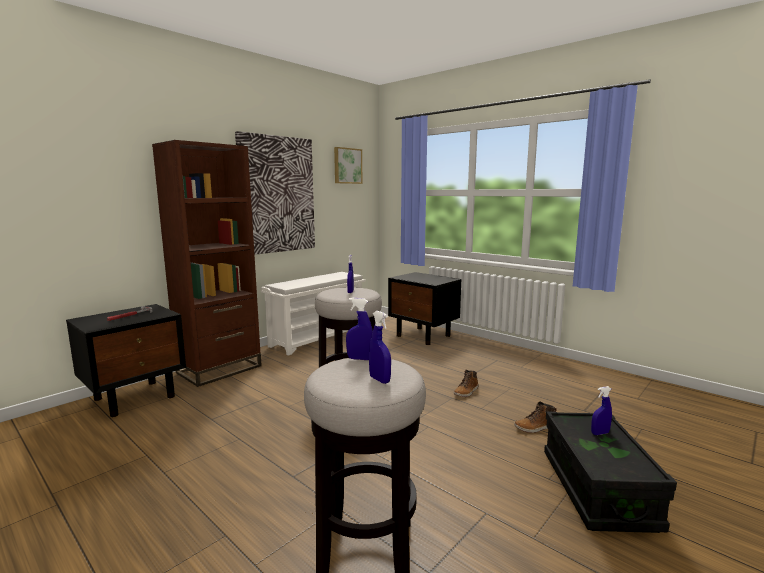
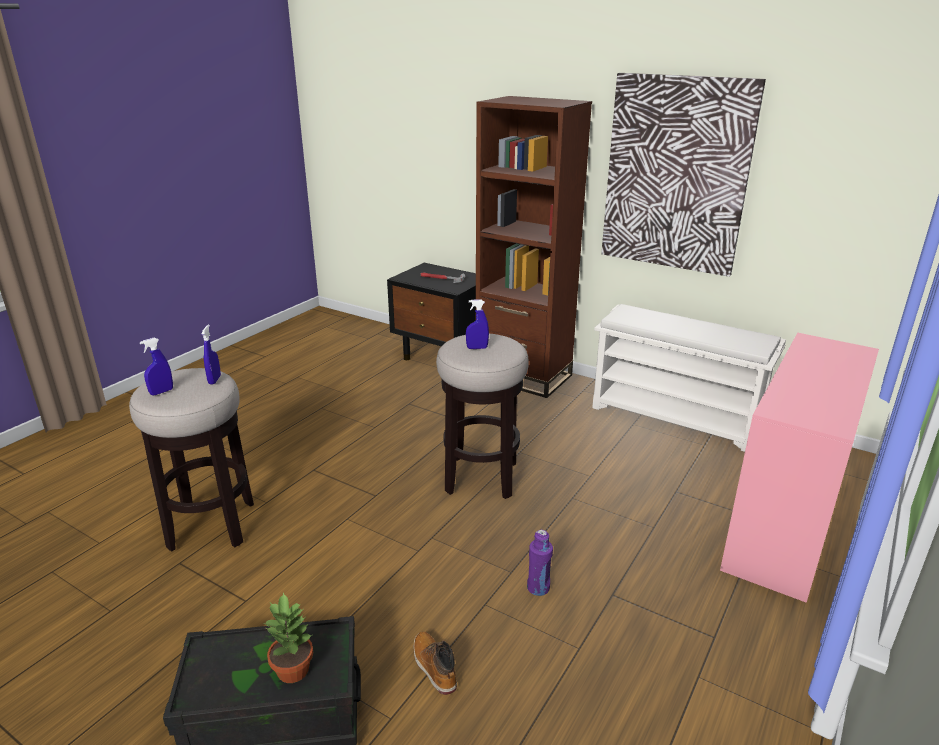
camera: 80 degrees right, 15 degrees up
picture [334,147,362,184] -> none
black nightstand [388,272,462,345] -> pink desk [720,333,879,603]
boot [454,370,478,397] -> purple bottle [527,530,553,596]
blue spray bottle [591,386,612,435] -> potted plant [263,592,313,683]

